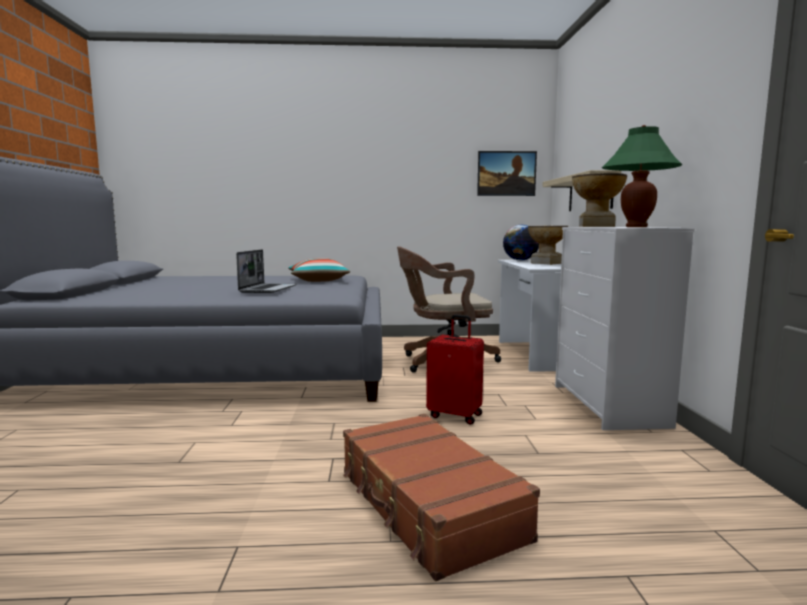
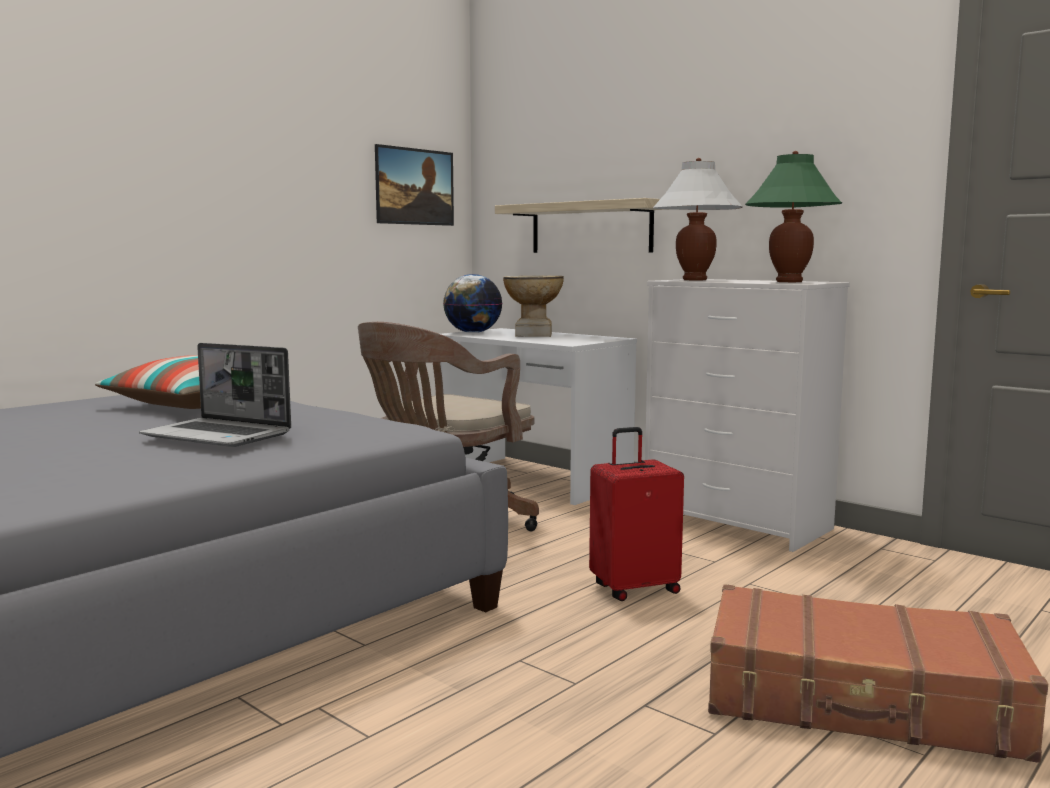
camera: 45 degrees left, 0 degrees up
laptop [236,249,297,293] -> laptop turned 150 degrees clockwise [139,343,291,447]
vase [572,173,627,227] -> white table lamp [653,158,743,280]

